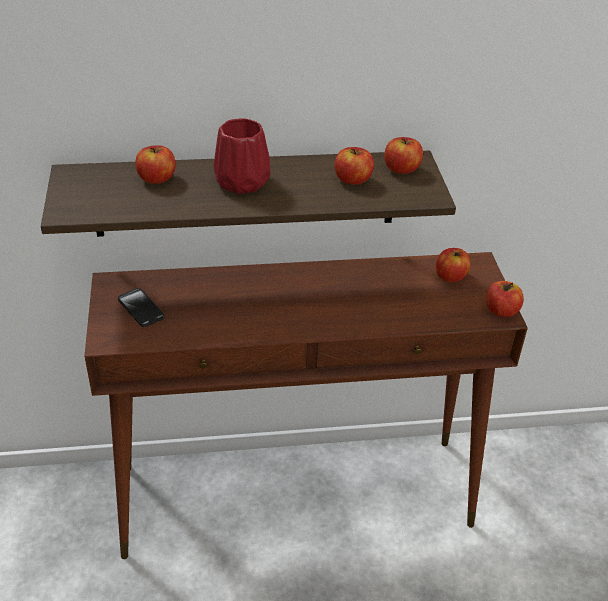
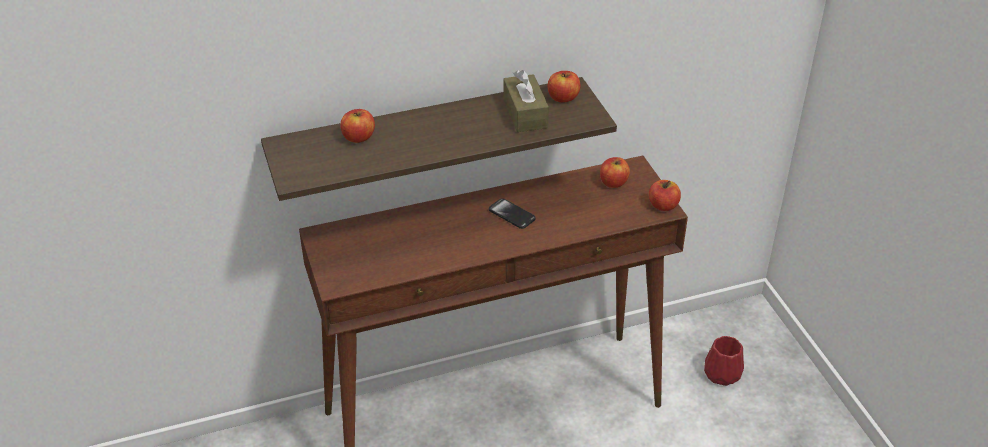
camera: 10 degrees left, 0 degrees up
phone [118,288,165,327] -> phone moved to [489,198,536,229]
red vase [214,118,271,194] -> red vase moved to [704,336,744,386]
apple [335,147,374,185] -> brown tissue box [503,70,549,132]

